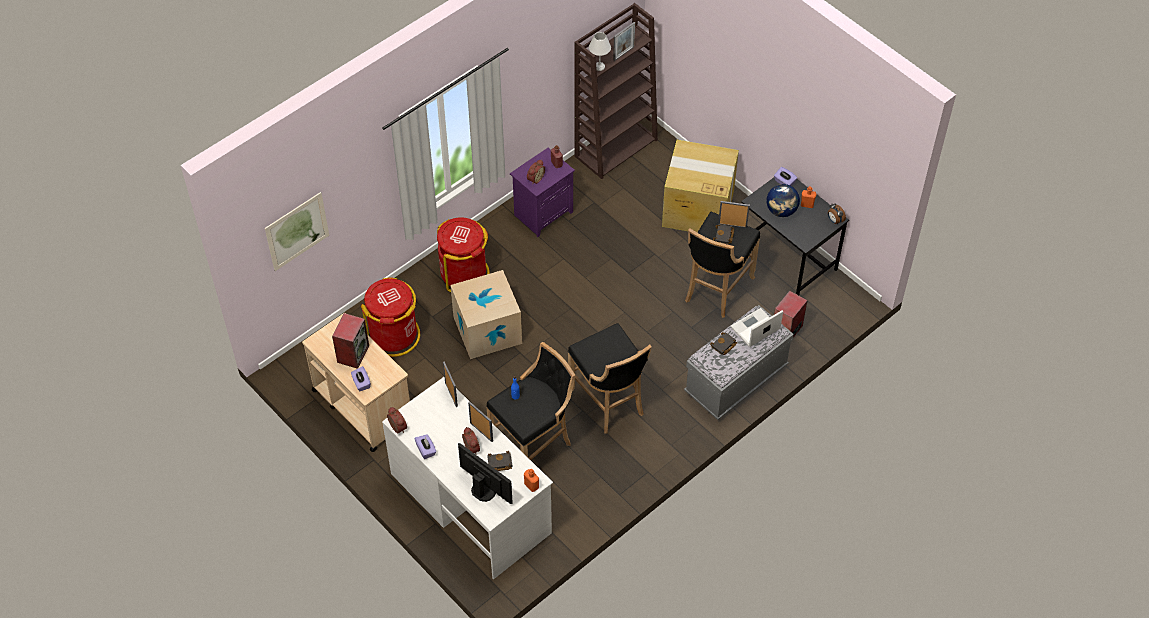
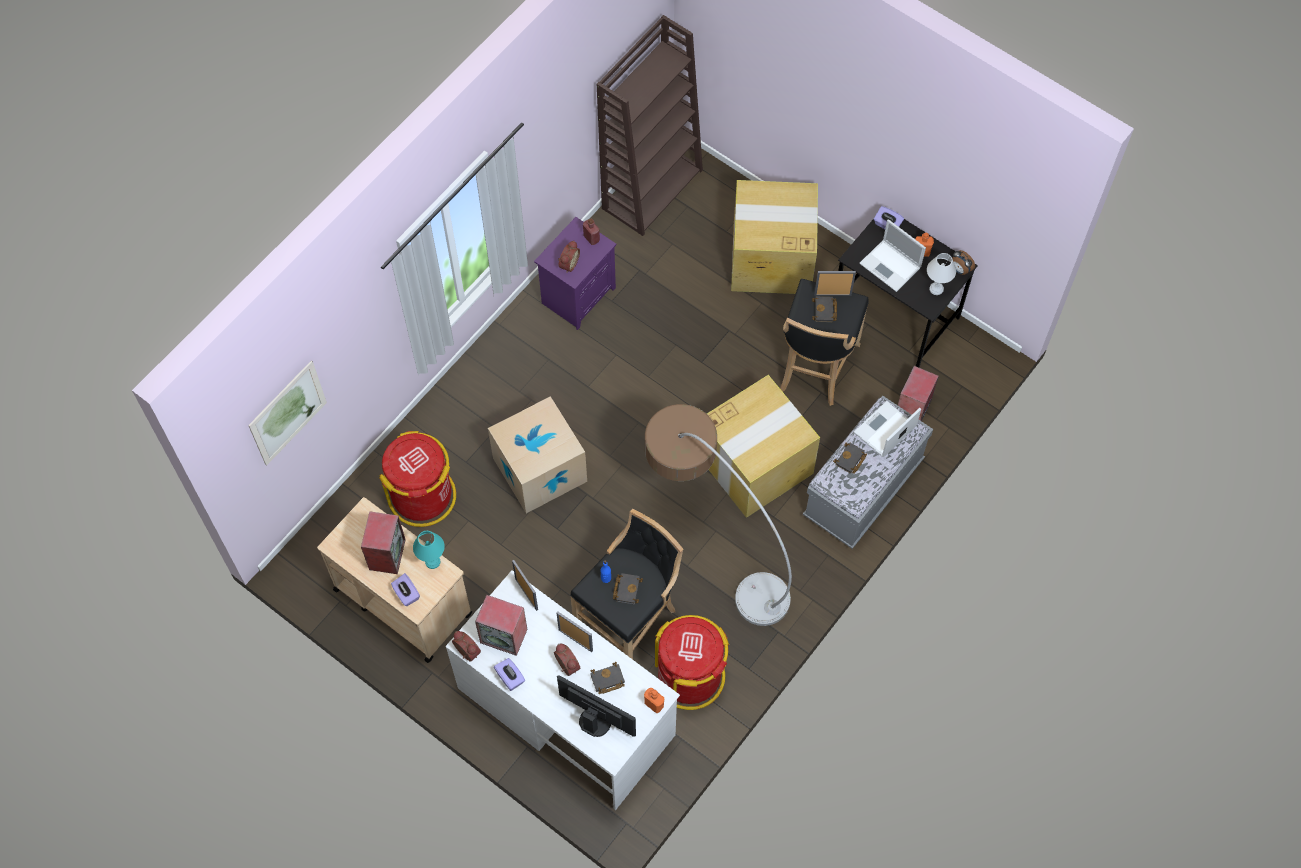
camera: 10 degrees left, 10 degrees up
red trash can [437,217,490,292] -> red trash can moved to [655,615,729,710]
black stool [568,323,652,433] -> floor lamp [645,404,792,626]
white table lamp [589,32,611,71] -> white table lamp moved to [927,253,956,295]
picture frame [613,22,635,61] -> none
globe [766,184,800,217] -> laptop [859,219,926,292]
none -> turquoise table lamp [413,531,445,569]
none -> speaker [475,595,528,656]
none -> black book [613,573,643,604]
none -> cardboard box [707,375,820,518]

